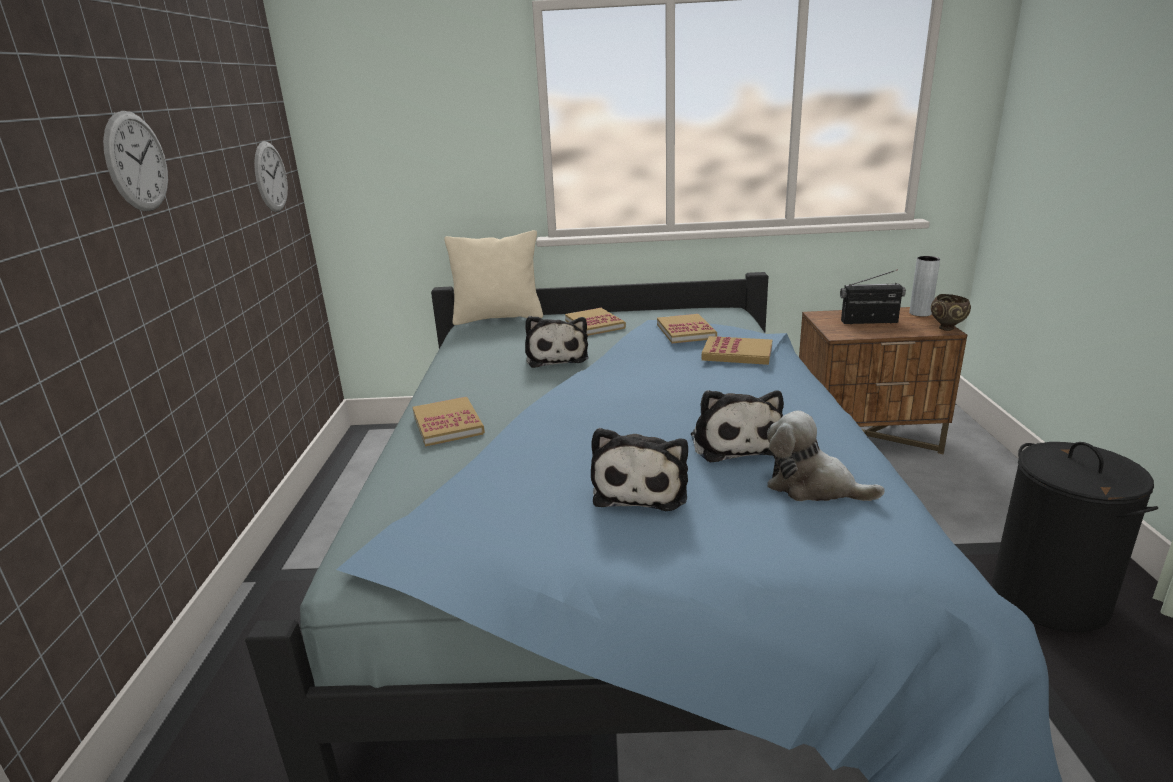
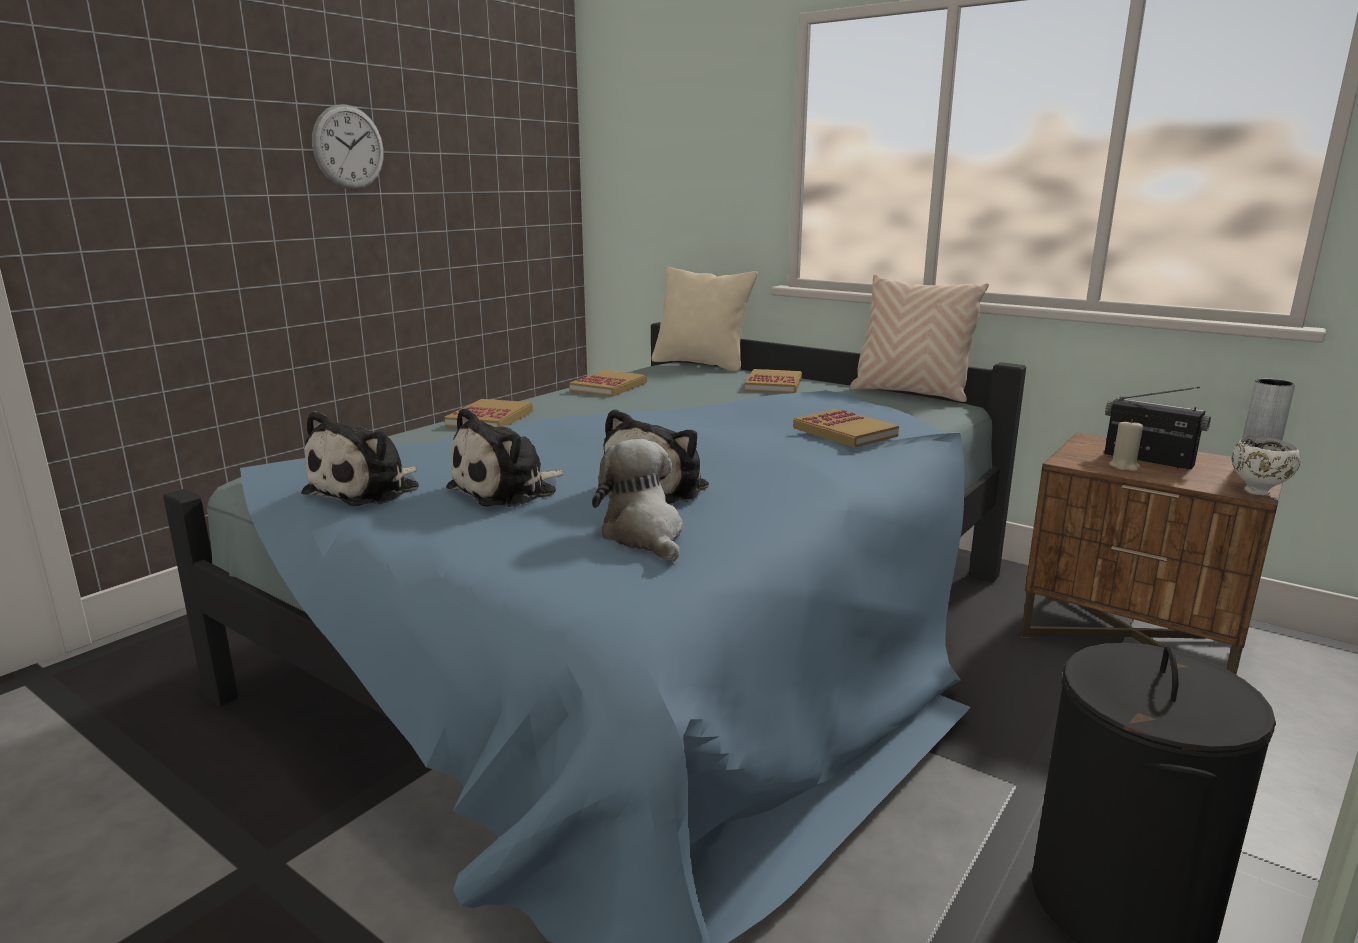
camera: 35 degrees right, 5 degrees down
wall clock [254,141,288,212] -> none
plush toy [525,316,589,368] -> plush toy moved to [301,411,419,506]
book [657,314,717,343] -> book moved to [569,370,647,397]
brown bowl [931,294,971,331] -> white bowl [1232,435,1300,495]
none -> beige pillow [850,275,989,402]
none -> beige candle [1109,419,1143,471]

